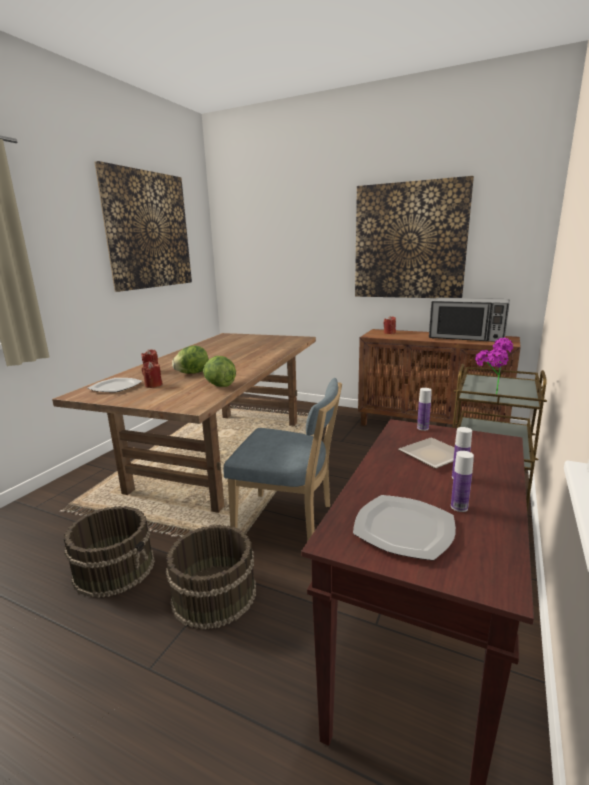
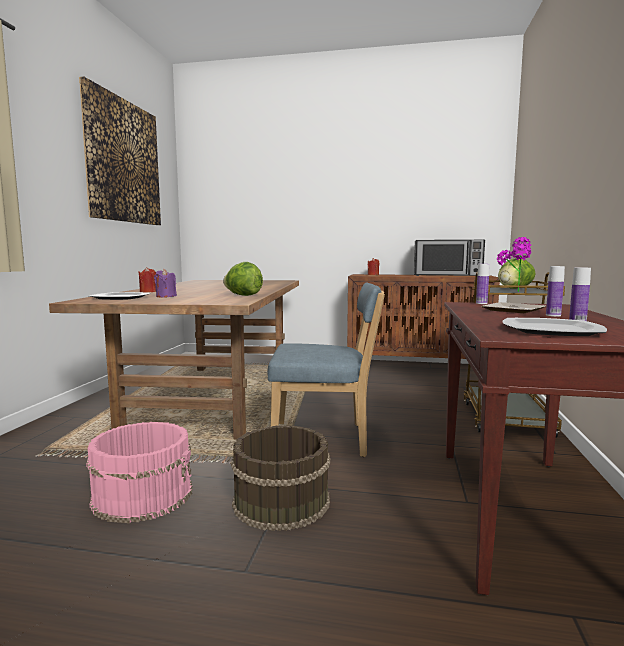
camera: 15 degrees left, 10 degrees down
brown bucket [64,506,155,598] -> pink bucket [86,422,193,523]
red candle [142,362,163,388] -> purple candle [154,269,177,297]
lettuce [172,345,209,374] -> lettuce moved to [498,258,535,289]
picture [355,176,474,298] -> none

